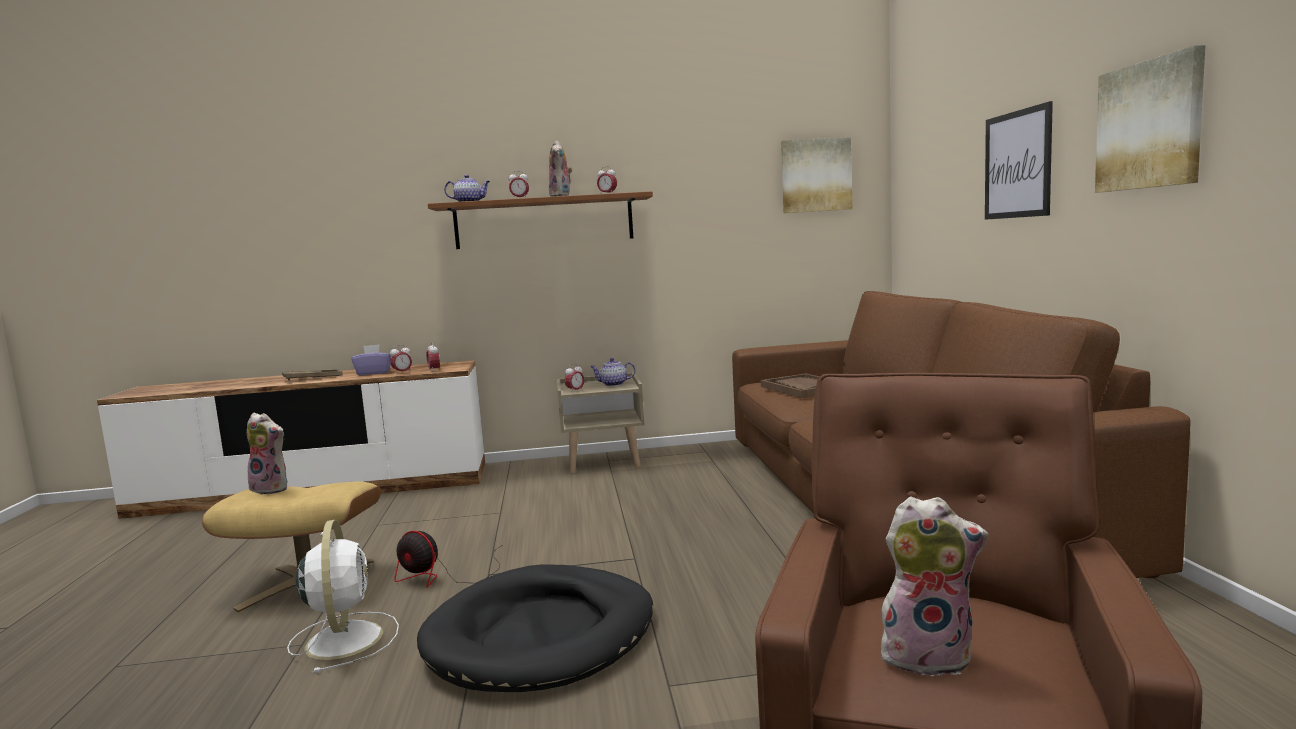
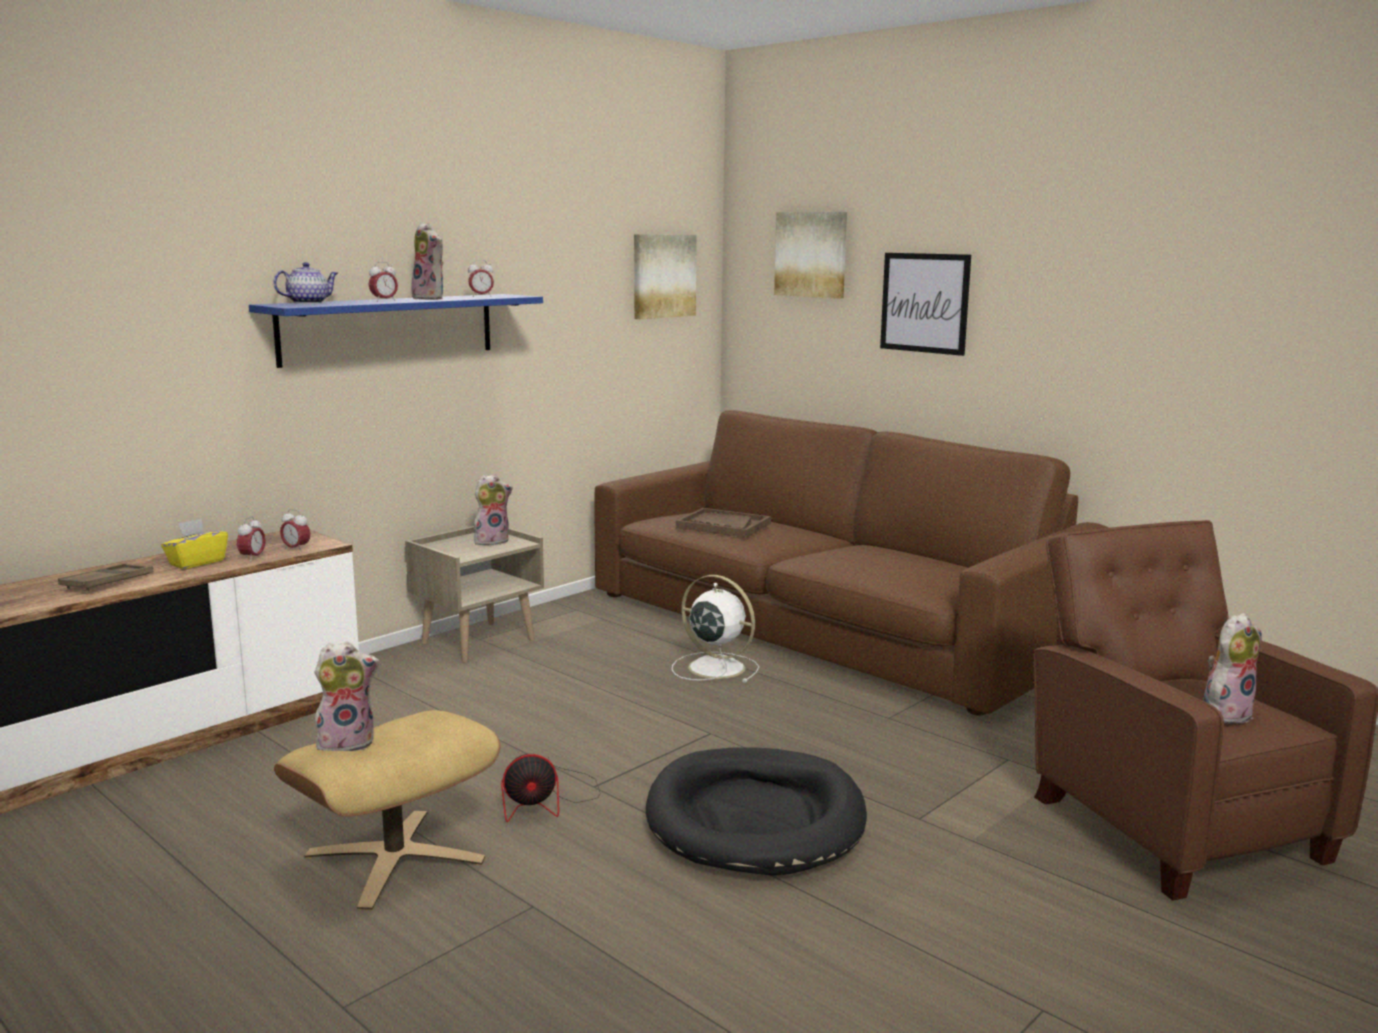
camera: 40 degrees left, 5 degrees up
white fan [287,520,399,673] -> white fan moved to [672,575,759,683]
purple tissue box [351,344,392,375] -> yellow tissue box [161,518,228,569]
brown shelf [428,191,653,249] -> blue shelf [249,294,543,368]
alarm clock [565,364,584,391] -> none
teapot [590,358,636,386] -> plush toy [474,474,513,545]
picture [1095,45,1205,193] -> picture moved to [774,212,847,299]

